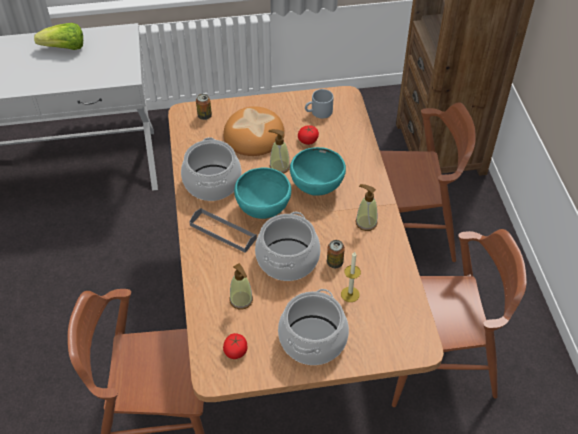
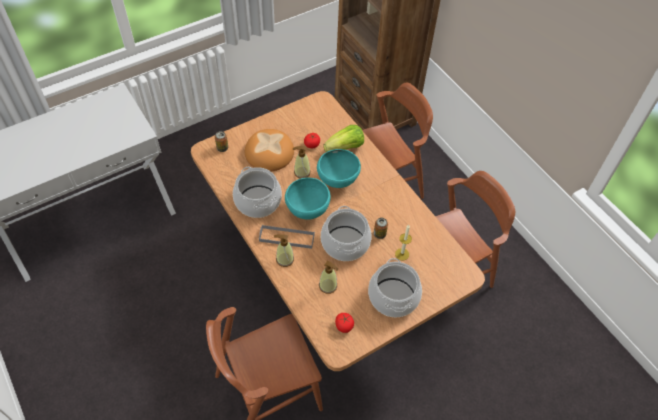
camera: 25 degrees left, 5 degrees up
lettuce [34,23,83,50] -> lettuce moved to [323,125,364,152]
grey mug [305,89,334,119] -> none
soap dispenser [356,184,378,231] -> soap dispenser moved to [274,234,294,267]

